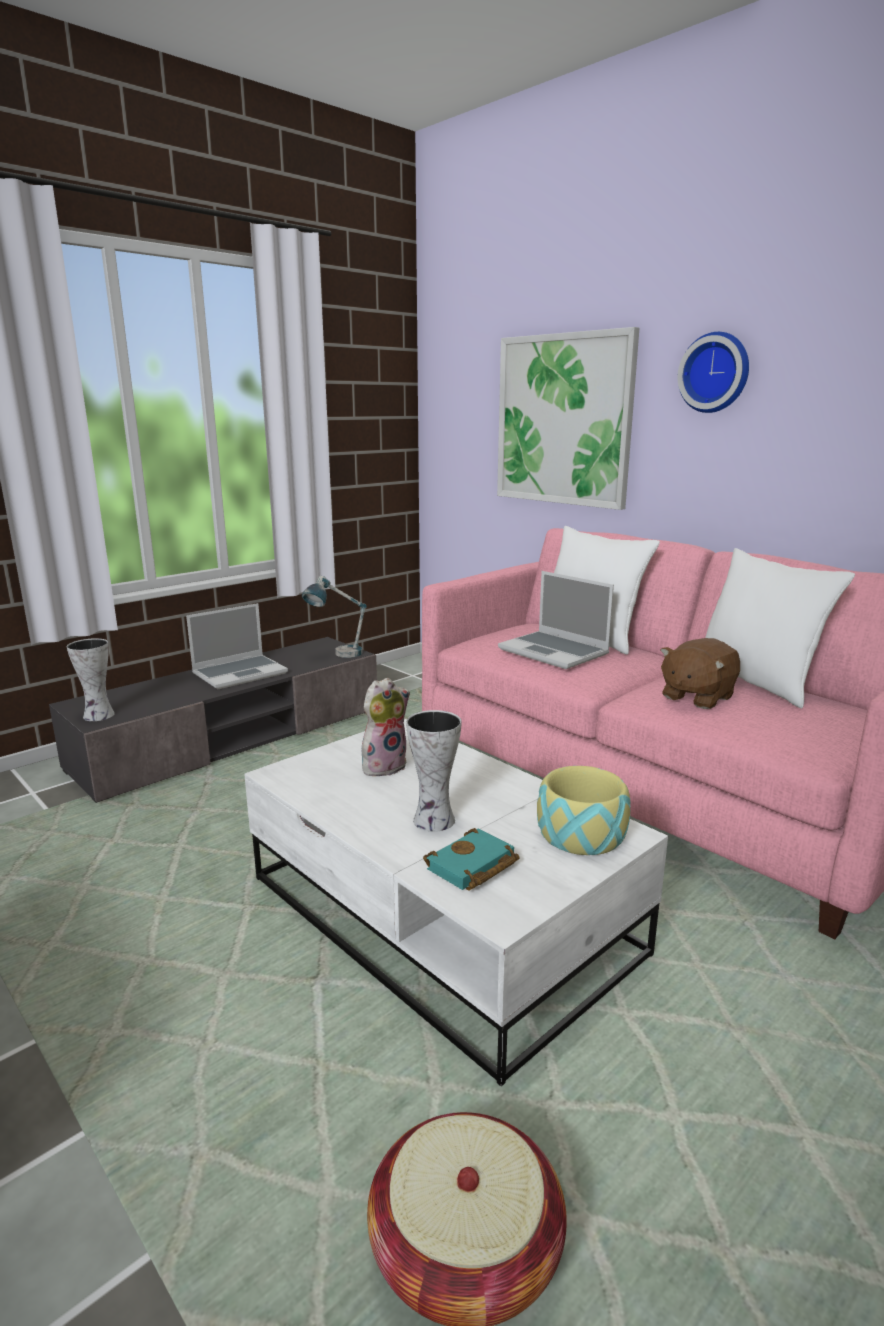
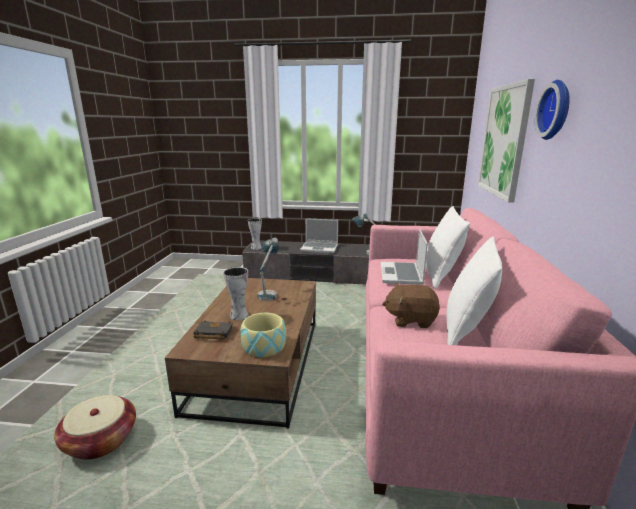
camera: 50 degrees right, 0 degrees up
white coffee table [244,718,668,1086] -> brown coffee table [165,278,316,429]
plush toy [362,678,410,776] -> table lamp [257,238,279,301]
turquoise book [423,828,520,890] -> black book [193,320,233,340]

